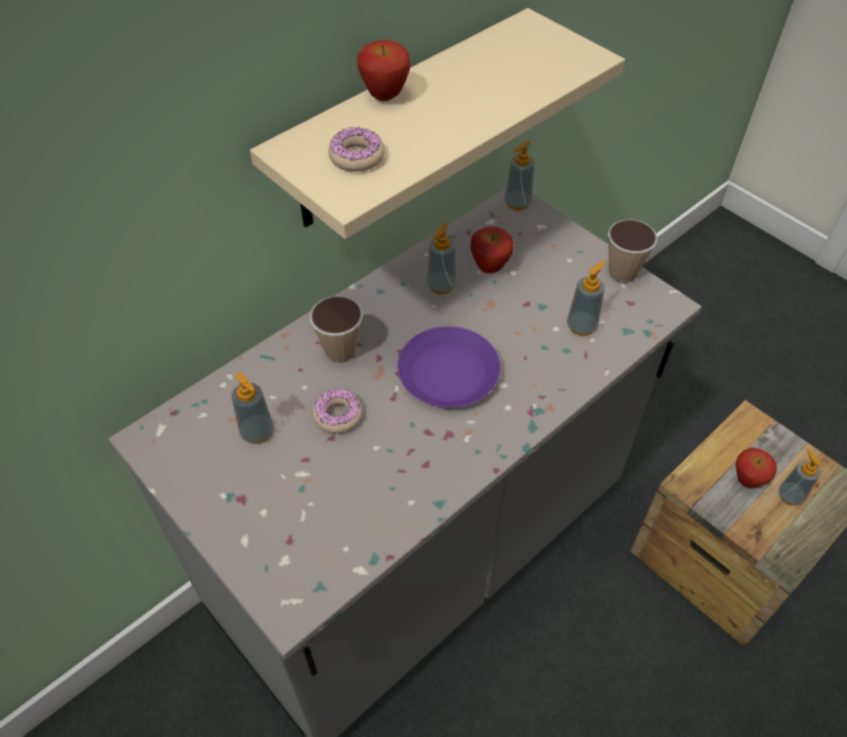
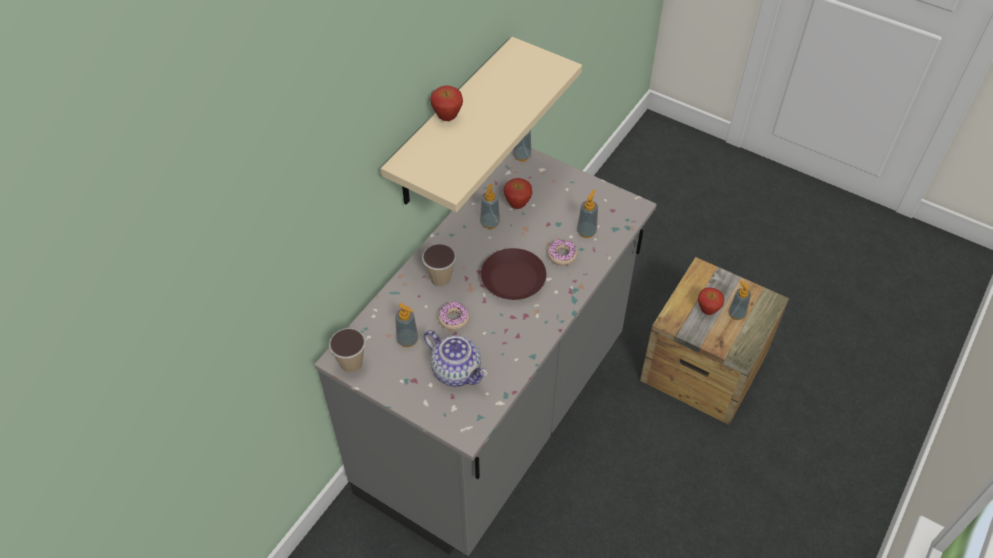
camera: 15 degrees left, 0 degrees up
donut [328,127,385,172] -> donut moved to [548,239,578,265]
purple plate [397,326,500,407] -> brown plate [481,248,546,300]
cup [608,219,658,283] -> cup moved to [329,328,366,373]
none -> teapot [424,330,488,387]

